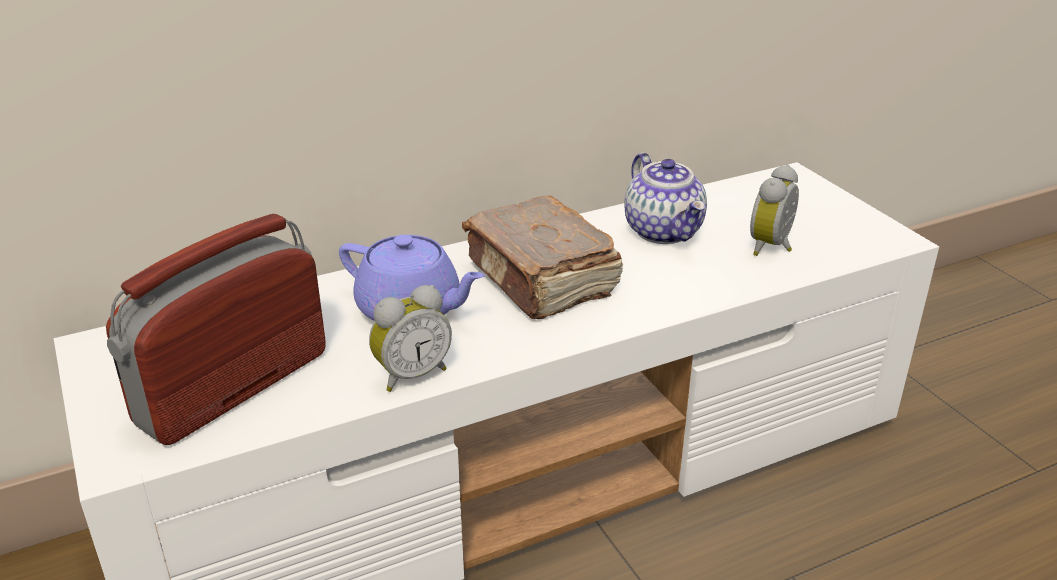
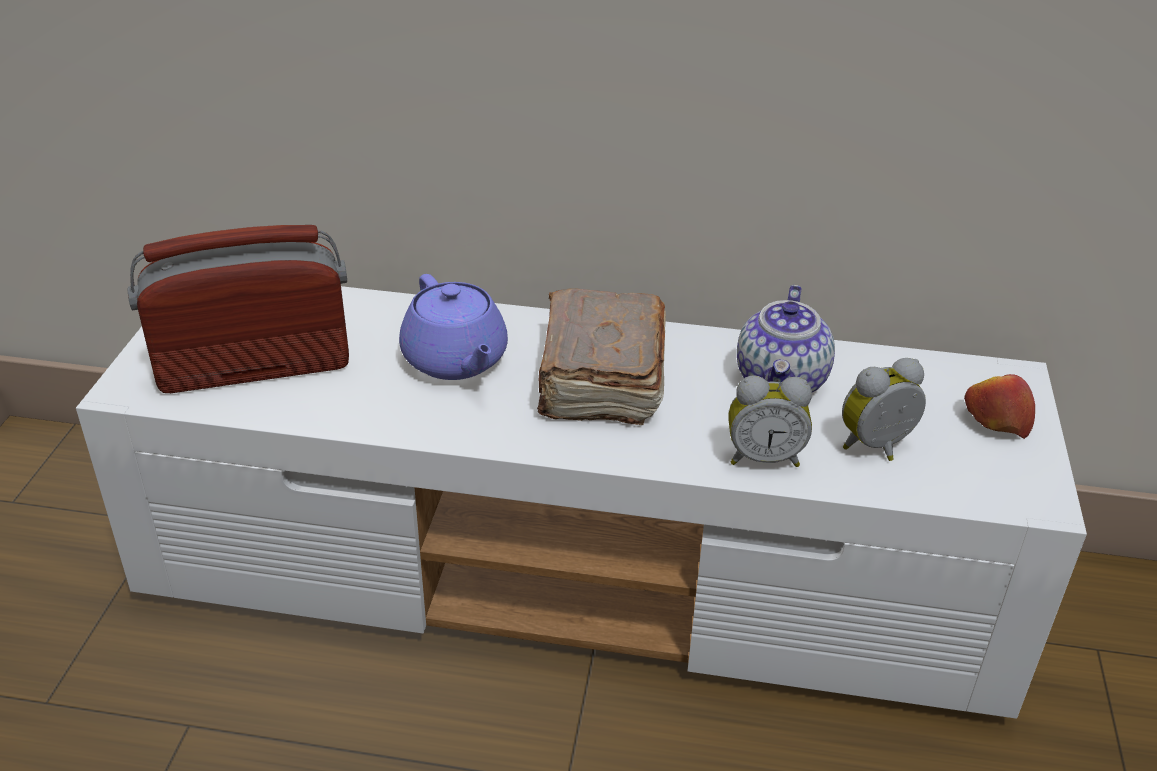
camera: 35 degrees right, 5 degrees up
alarm clock [369,285,452,392] -> alarm clock moved to [728,375,812,467]
none -> apple [964,374,1035,439]

